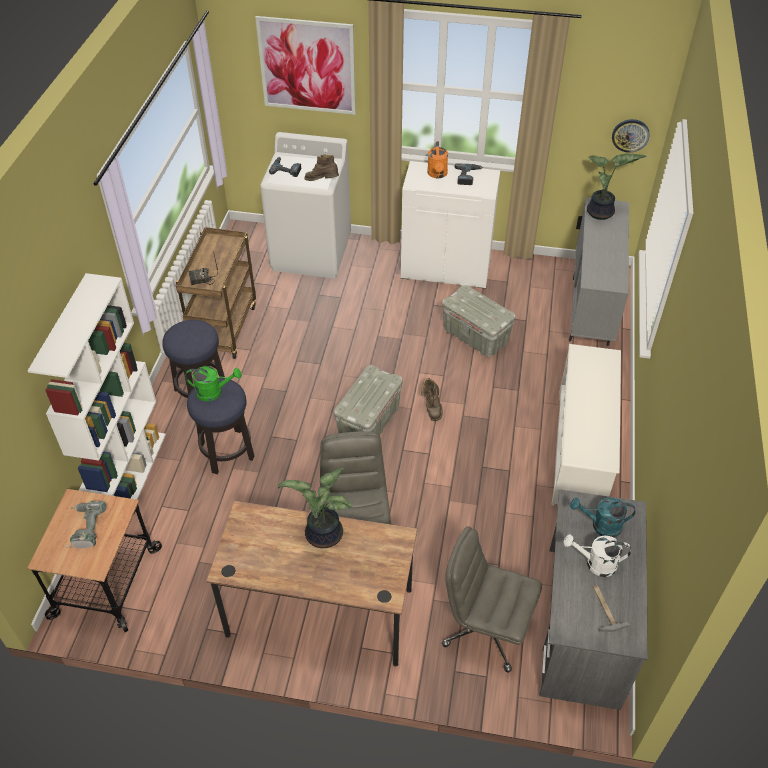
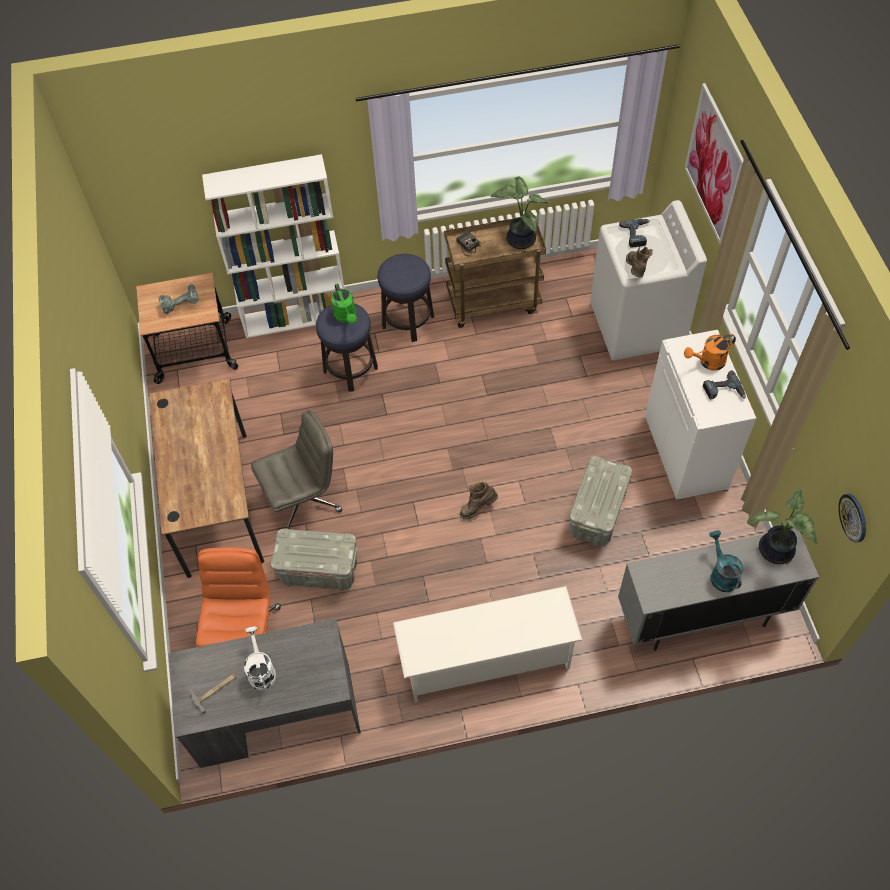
camera: 70 degrees right, 10 degrees up
potted plant [278,468,352,548] -> potted plant moved to [490,176,551,249]
grey storage box [334,365,403,435] -> grey storage box moved to [271,529,357,591]
grey office chair [442,526,542,672] -> orange office chair [195,547,281,647]
turquoise watering can [570,498,635,537] -> turquoise watering can moved to [709,530,743,592]

